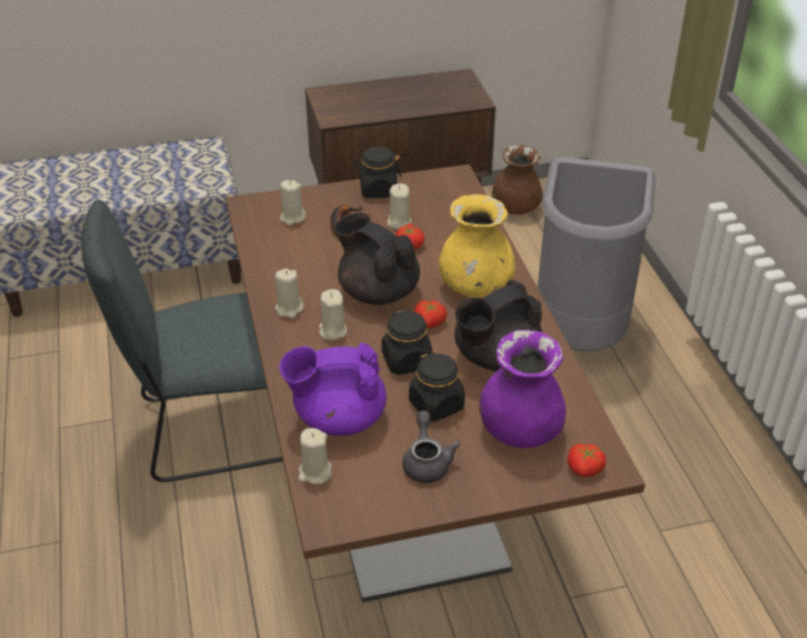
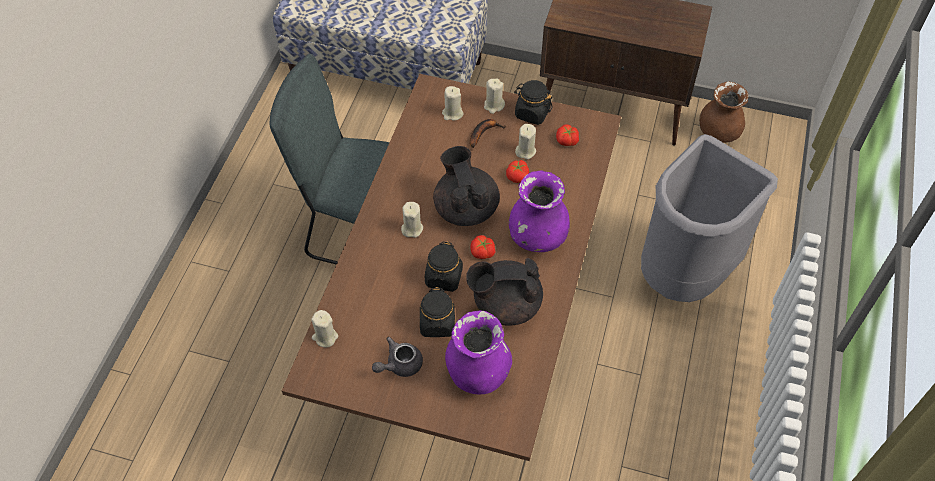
camera: 30 degrees right, 15 degrees up
beige candle [275,268,303,318] -> beige candle moved to [484,78,505,114]
purple teapot [280,342,387,436] -> none
grey teapot [402,411,460,483] -> grey teapot turned 150 degrees counterclockwise [372,337,423,377]
yellow vase [439,194,515,298] -> purple vase [509,171,570,252]
tomato [567,444,606,477] -> tomato moved to [556,124,579,146]

